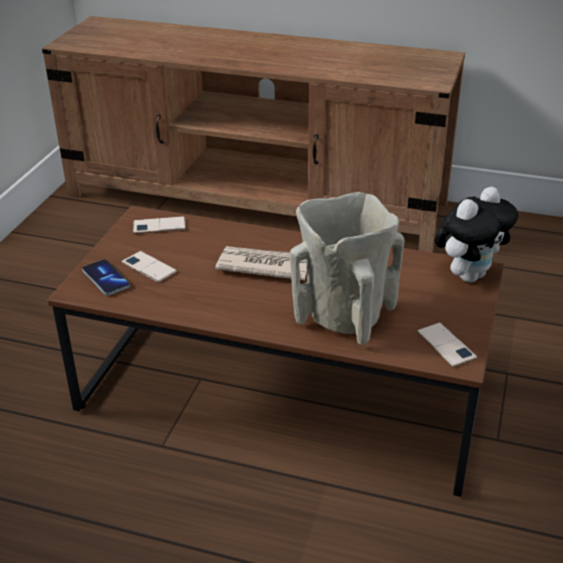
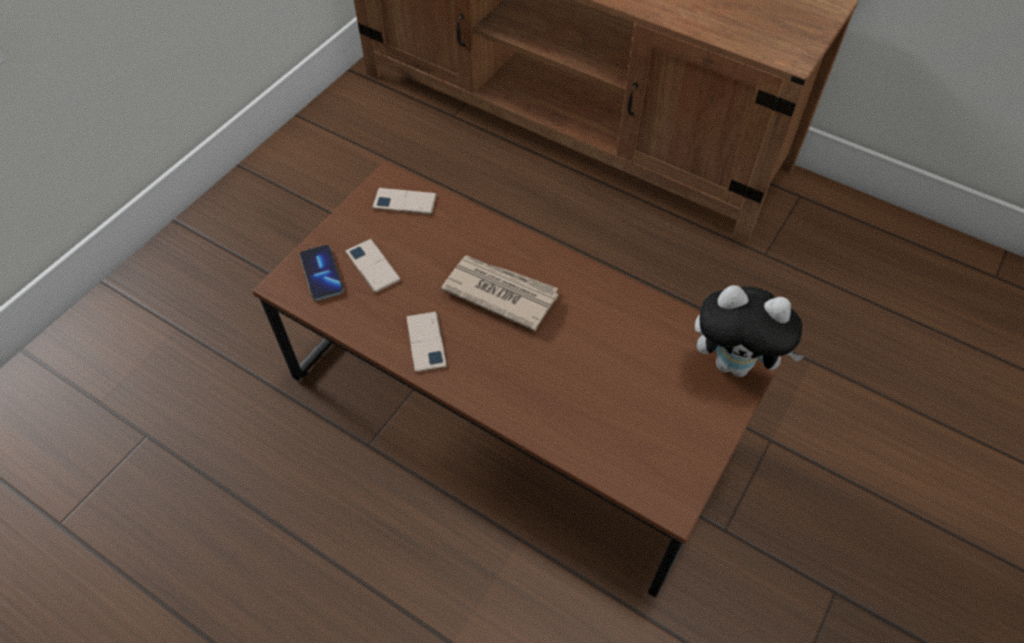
camera: 15 degrees right, 20 degrees up
beige vase [289,192,405,345] -> none
phone [417,322,477,367] -> phone moved to [406,311,447,373]
plush toy [434,187,518,282] -> plush toy turned 45 degrees clockwise [695,285,805,377]

